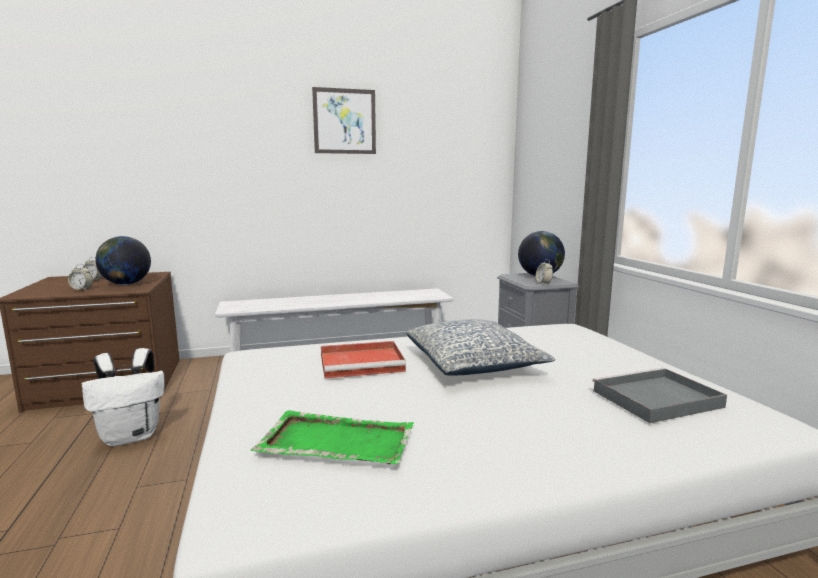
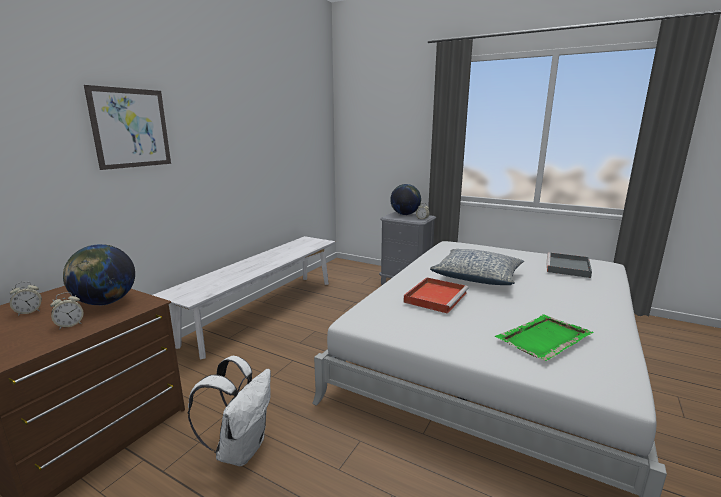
camera: 45 degrees left, 5 degrees up
picture [312,87,376,154] -> picture moved to [84,85,171,170]

